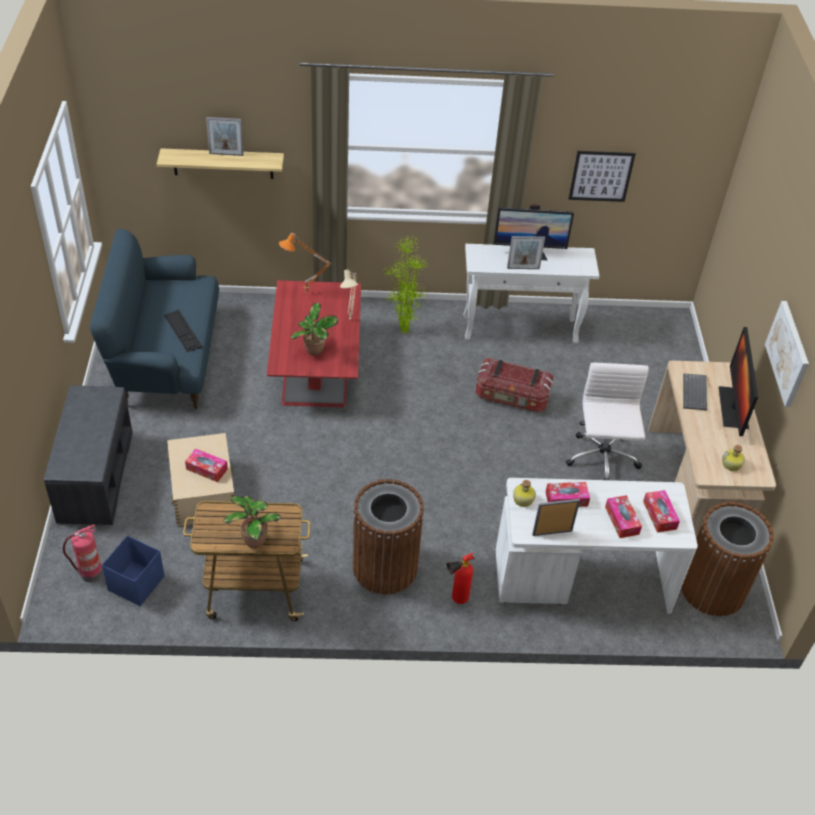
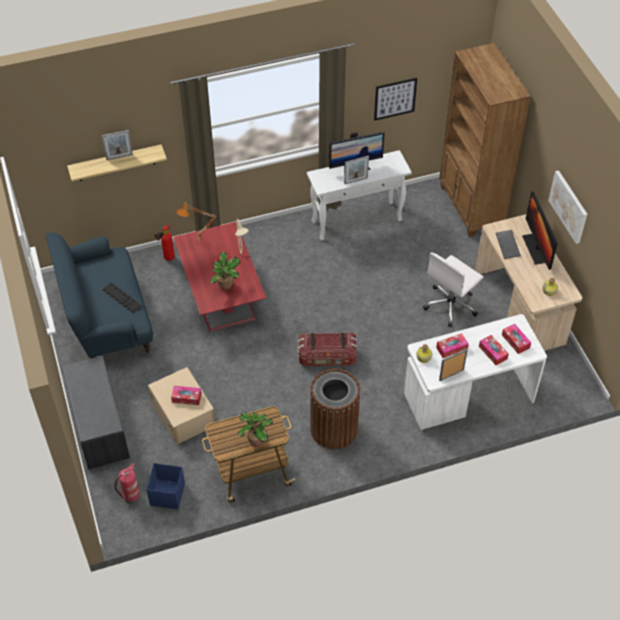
camera: 15 degrees left, 5 degrees up
potted plant [382,236,429,334] -> none
fire extinguisher [447,553,474,604] -> fire extinguisher moved to [154,224,175,261]
storage box [476,358,554,412] -> storage box moved to [297,332,358,366]
white office chair [566,363,649,480] -> white office chair turned 120 degrees counterclockwise [423,252,483,327]
brown trash can [681,502,774,616] -> none
none -> brown bookcase [439,43,531,237]

